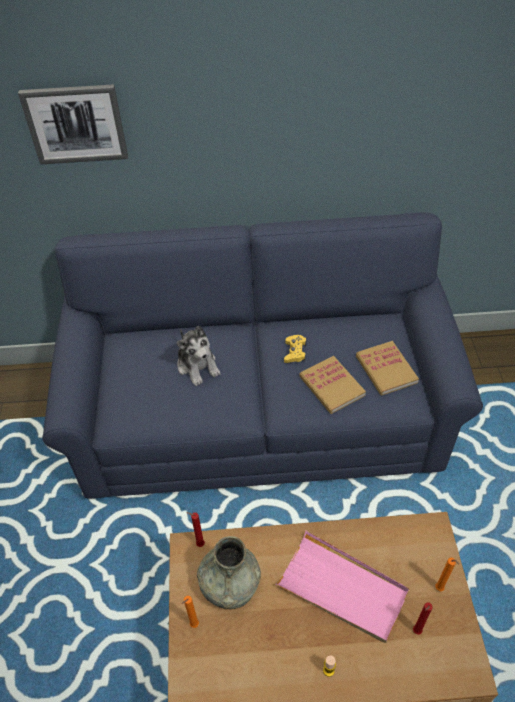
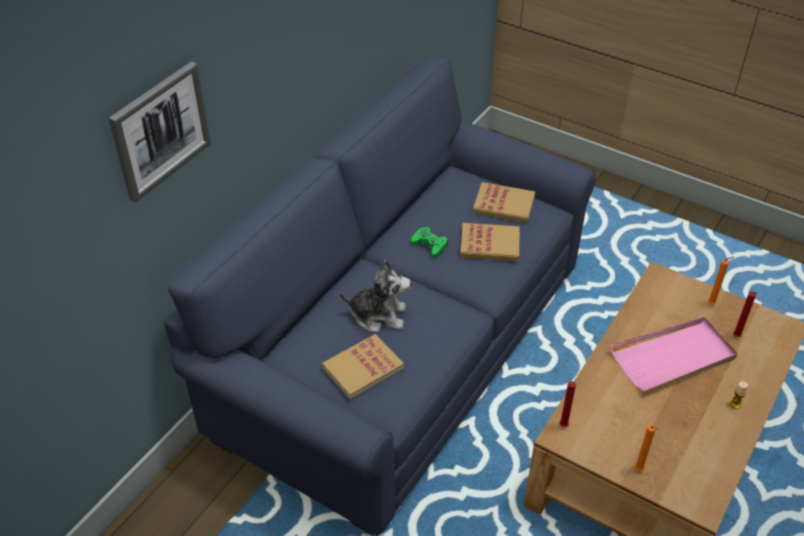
camera: 55 degrees left, 5 degrees down
grey vase [197,536,261,609] -> none
yellow game controller [284,335,306,363] -> green game controller [411,227,448,258]
none -> book [322,334,404,400]

